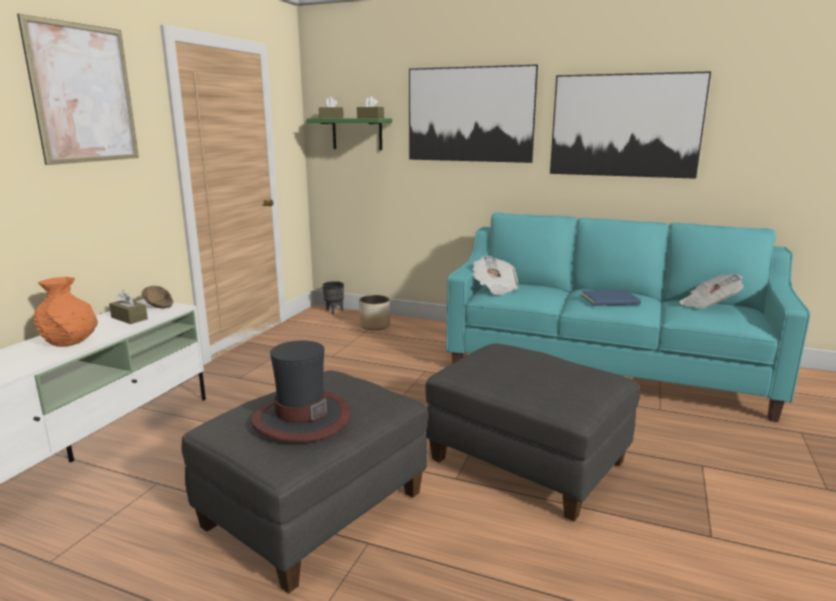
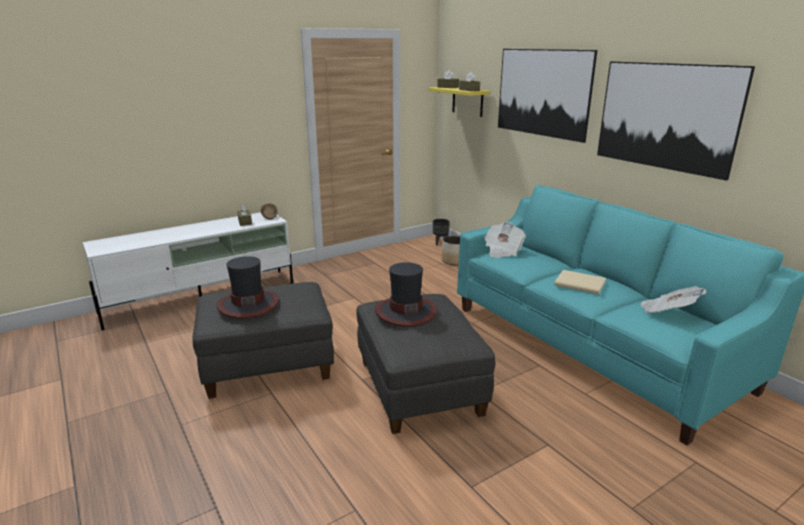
camera: 35 degrees right, 5 degrees up
picture [17,13,139,165] -> none
orange vase [34,277,98,347] -> none
green shelf [307,118,392,150] -> yellow shelf [428,87,490,117]
blue book [582,289,641,306] -> beige book [554,270,606,294]
none -> hat [375,262,437,327]

